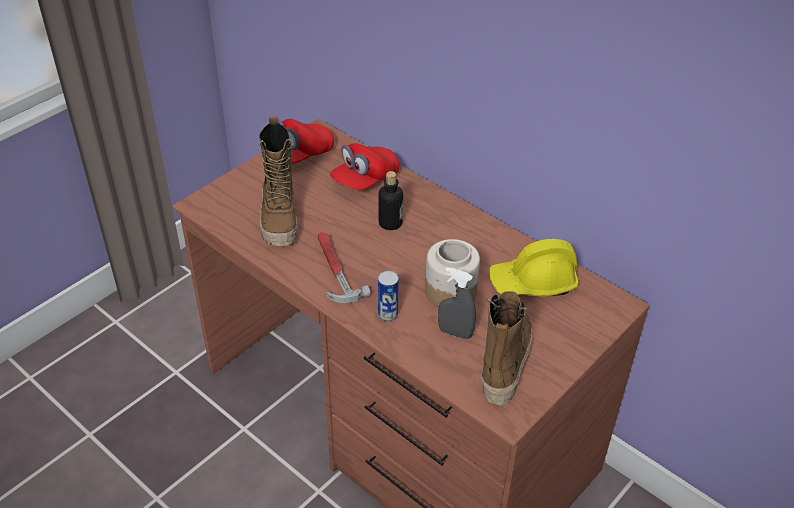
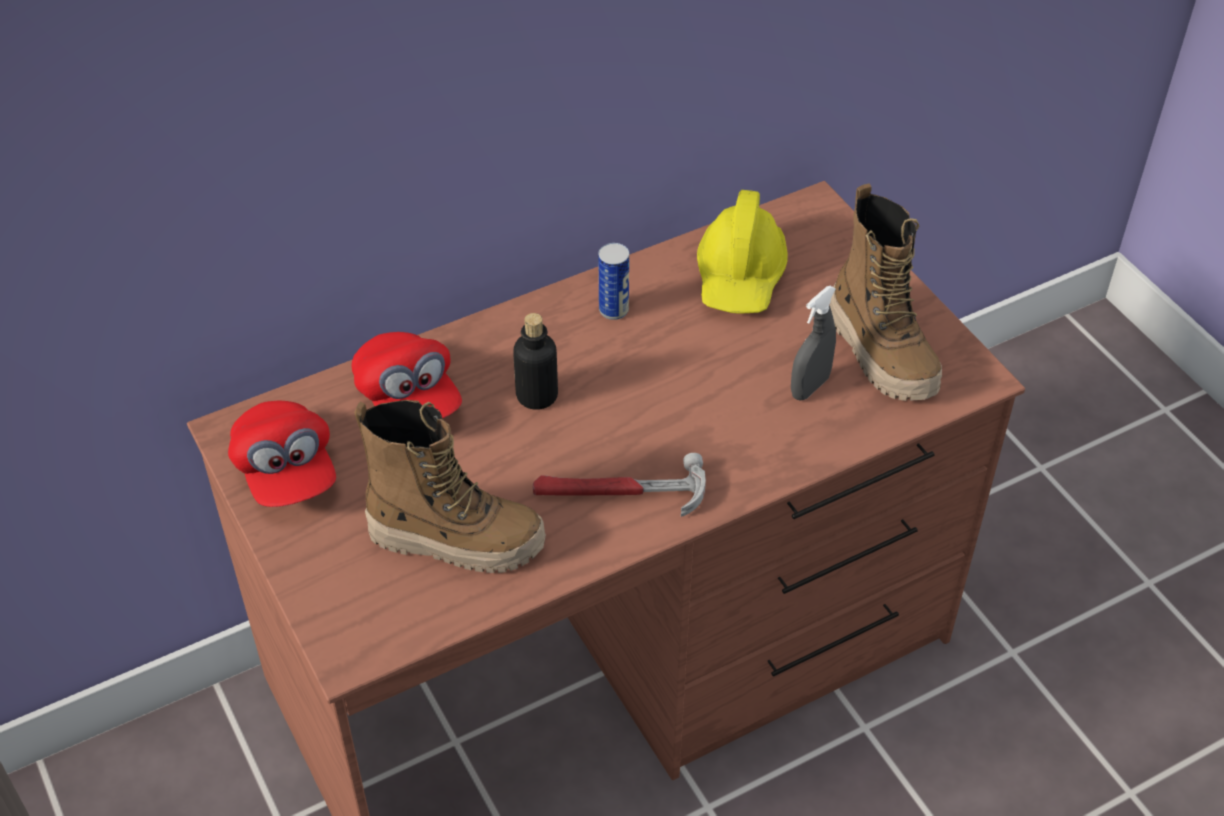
camera: 70 degrees left, 5 degrees up
can [378,271,399,321] -> can moved to [598,243,629,320]
jar [425,239,480,307] -> none
boot [481,291,532,406] -> boot turned 150 degrees counterclockwise [830,183,942,401]

